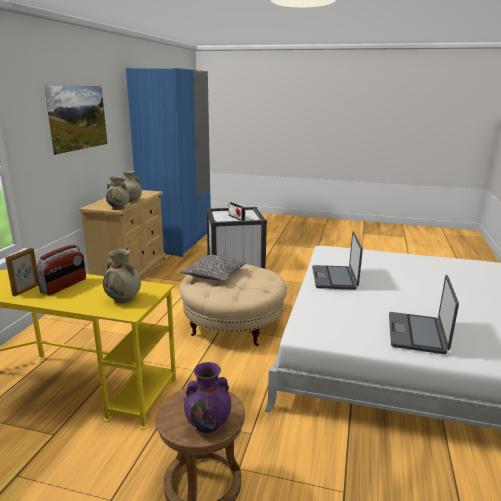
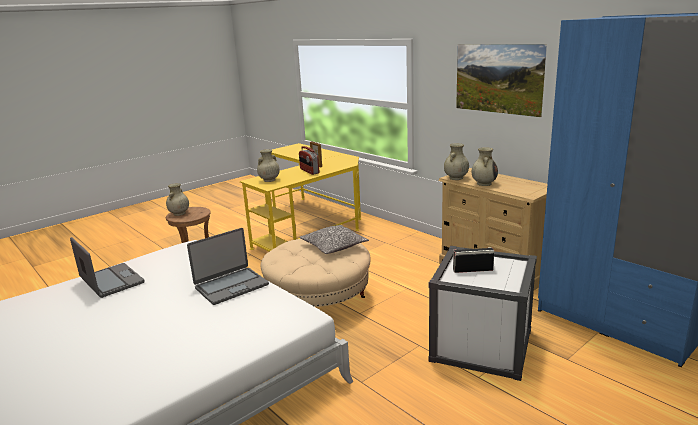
camera: 125 degrees right, 0 degrees up
purple vase [184,362,231,433] -> beige vase [166,183,189,216]
laptop [312,232,363,290] -> laptop turned 105 degrees clockwise [187,228,269,305]

